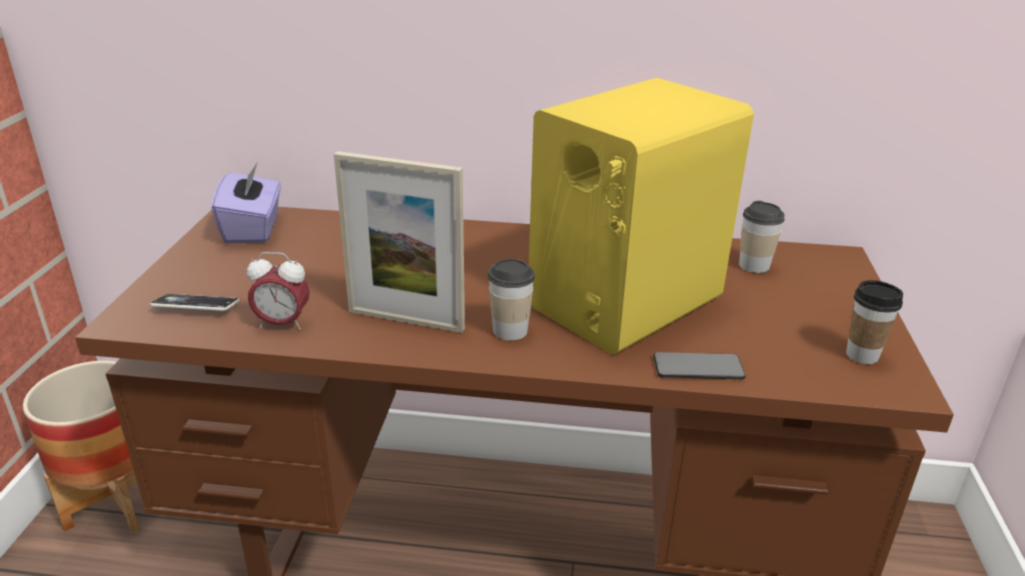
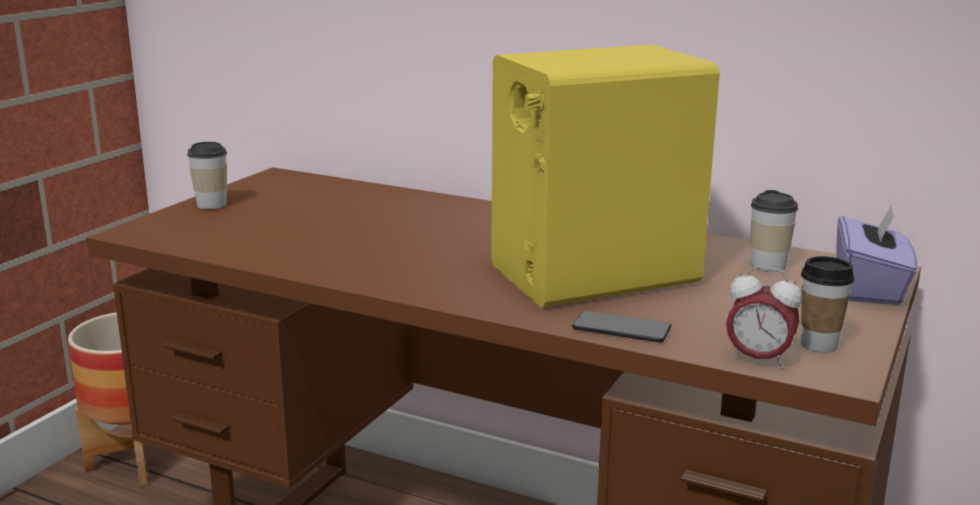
camera: 20 degrees right, 10 degrees down
phone [150,294,239,311] -> none
purple tissue box [212,162,281,244] -> purple tissue box moved to [836,205,918,305]
alarm clock [247,252,310,330] -> alarm clock moved to [726,266,802,369]
picture frame [334,151,465,333] -> none
cup [488,259,535,341] -> cup moved to [187,142,227,209]

